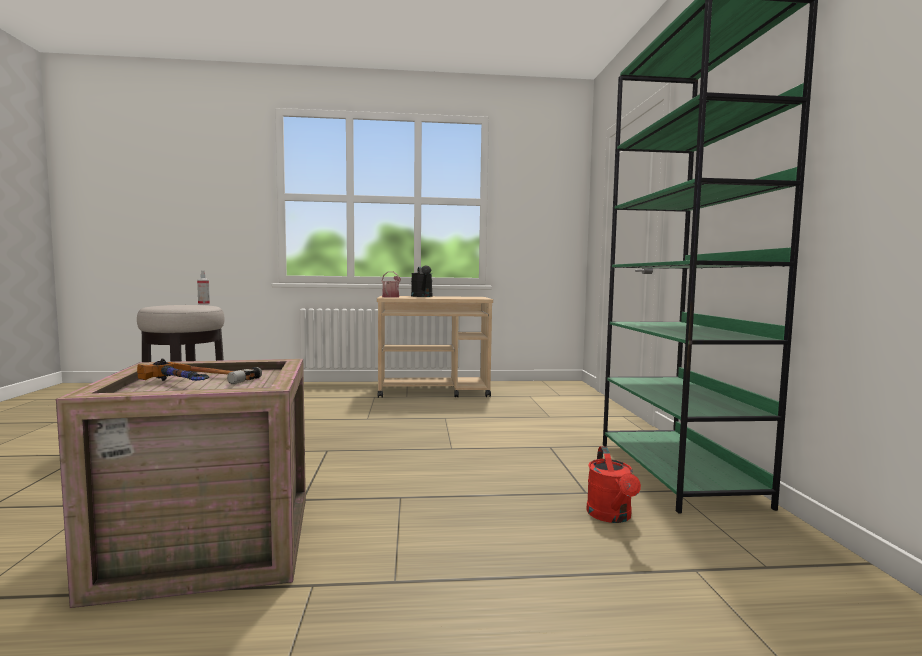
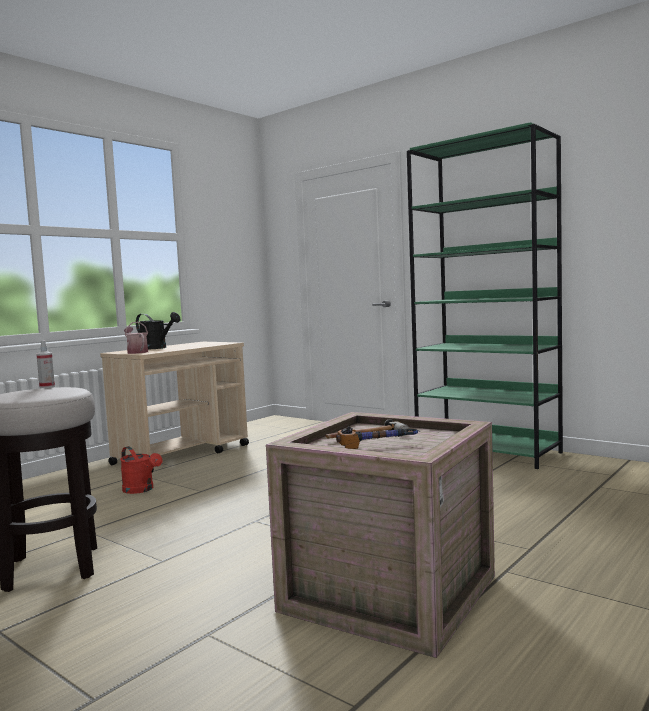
camera: 45 degrees left, 0 degrees up
red watering can [586,446,641,523] -> red watering can moved to [120,446,162,494]

